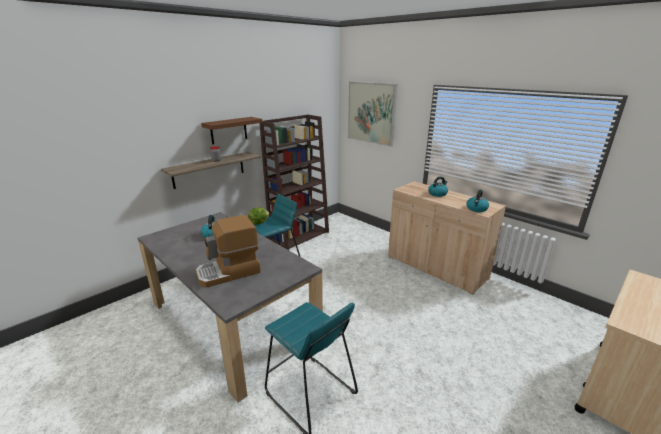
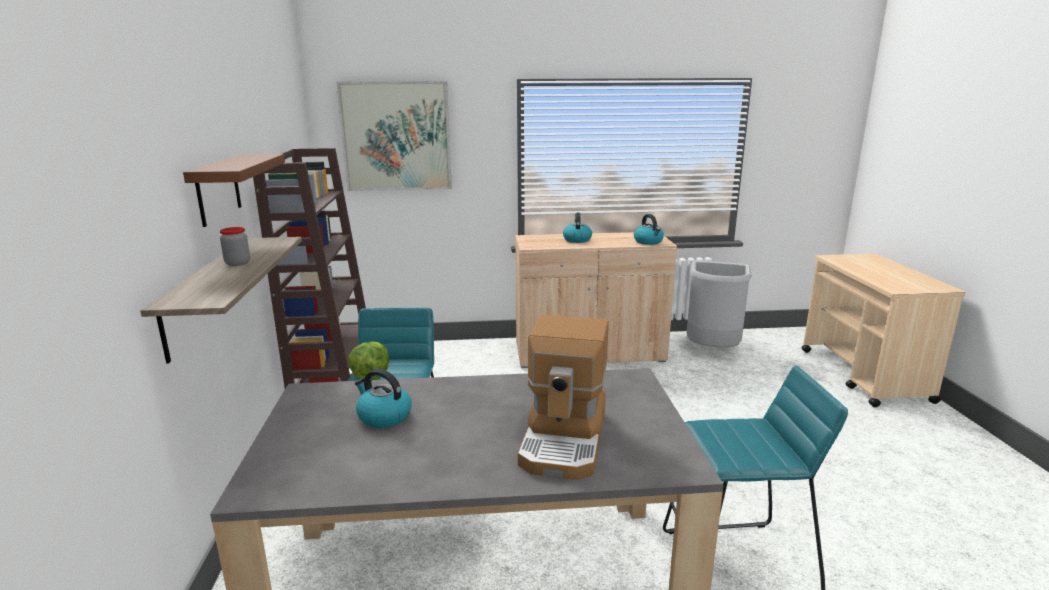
camera: 50 degrees left, 5 degrees down
none -> grey trash can [687,260,752,348]

